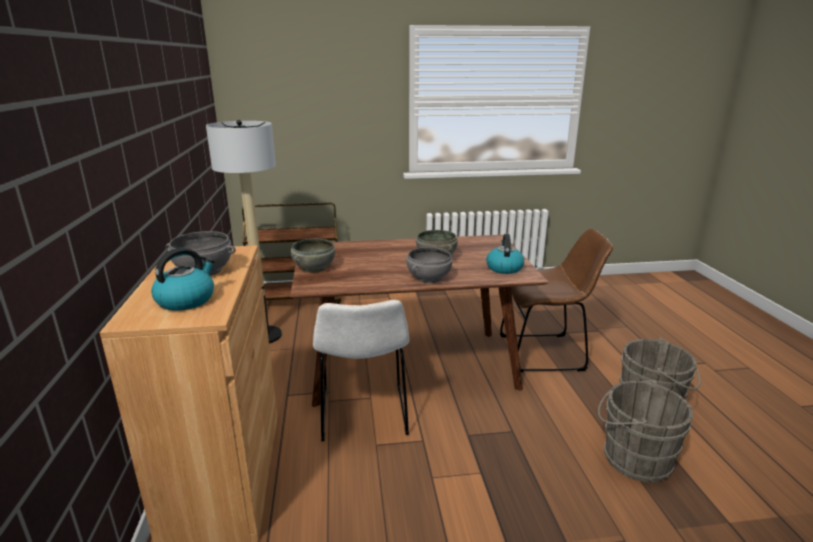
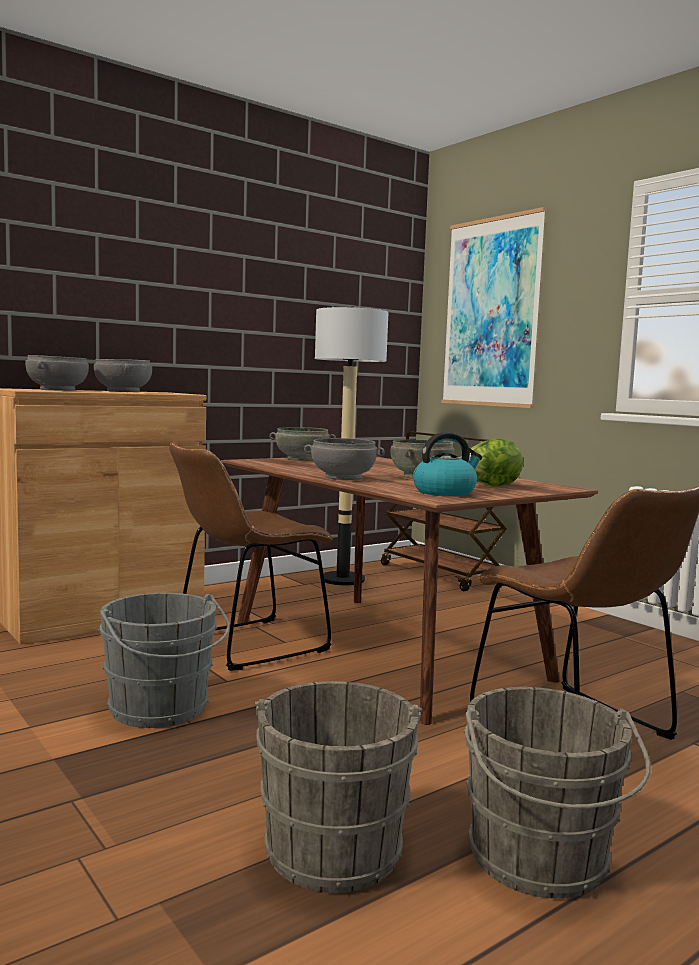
camera: 60 degrees right, 15 degrees down
kettle [151,248,215,311] -> grey bowl [25,355,89,391]
white chair [313,300,410,441] -> brown chair [169,443,332,671]
none -> grey bucket [98,593,230,728]
none -> picture [441,207,547,408]
none -> lettuce [460,438,523,487]

